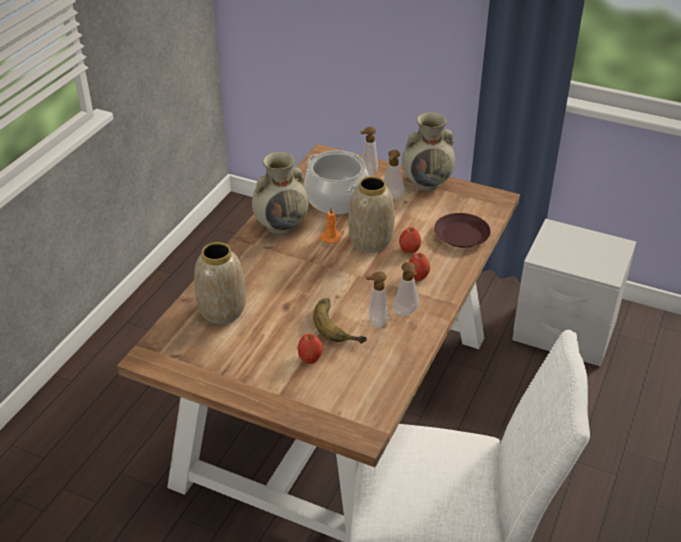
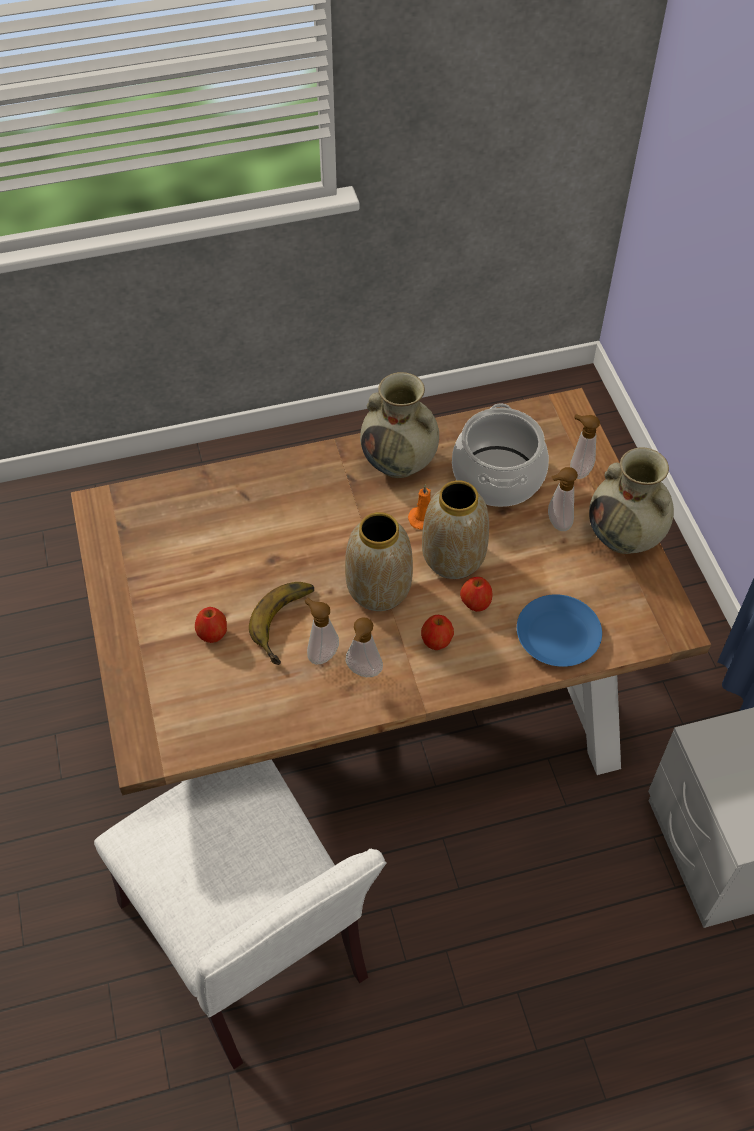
camera: 50 degrees right, 15 degrees up
vase [194,242,246,324] -> vase moved to [345,512,413,611]
brown plate [434,213,491,248] -> blue plate [517,594,602,667]

